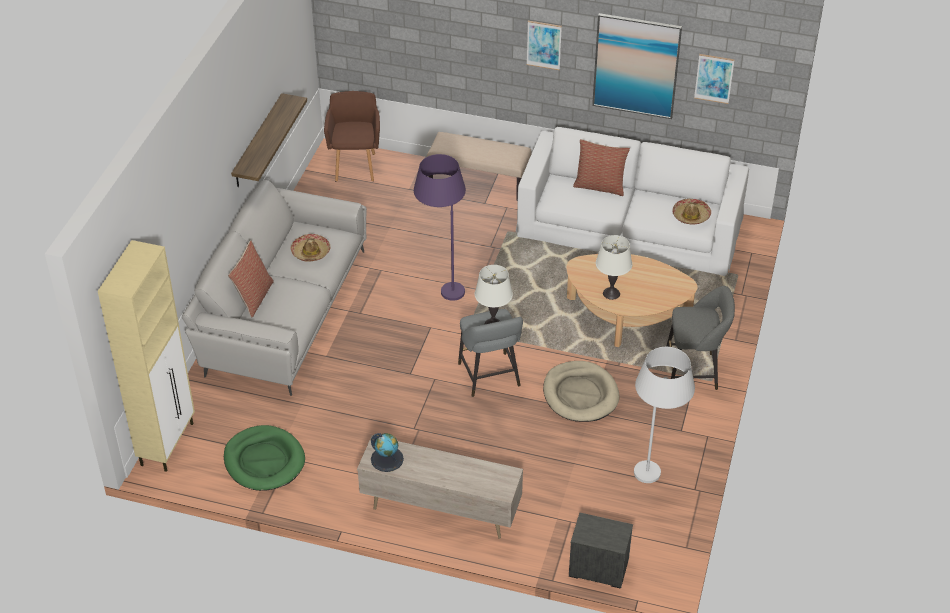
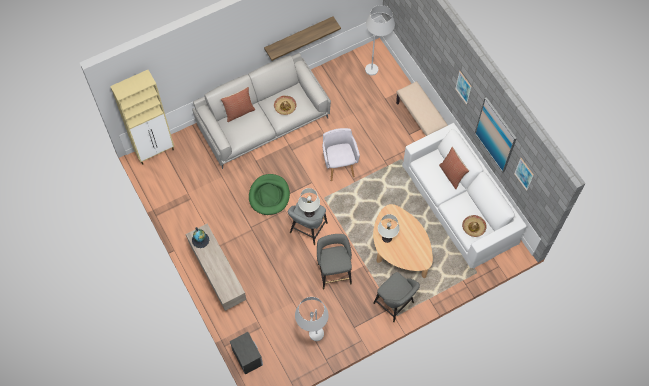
camera: 45 degrees right, 20 degrees up
green dog bed [224,425,305,491] -> green dog bed moved to [249,174,290,215]
brown armchair [324,91,380,182] -> white floor lamp [365,5,395,76]
purple floor lamp [414,154,466,301] -> grey armchair [323,128,360,181]
beige dog bed [543,361,619,422] -> grey stool [317,234,352,290]

